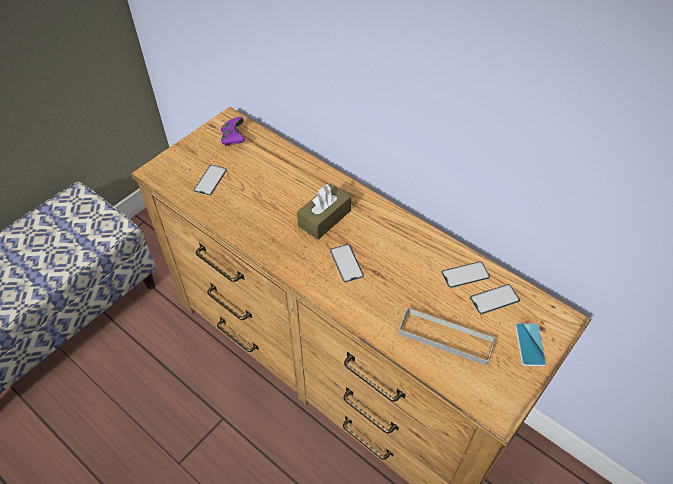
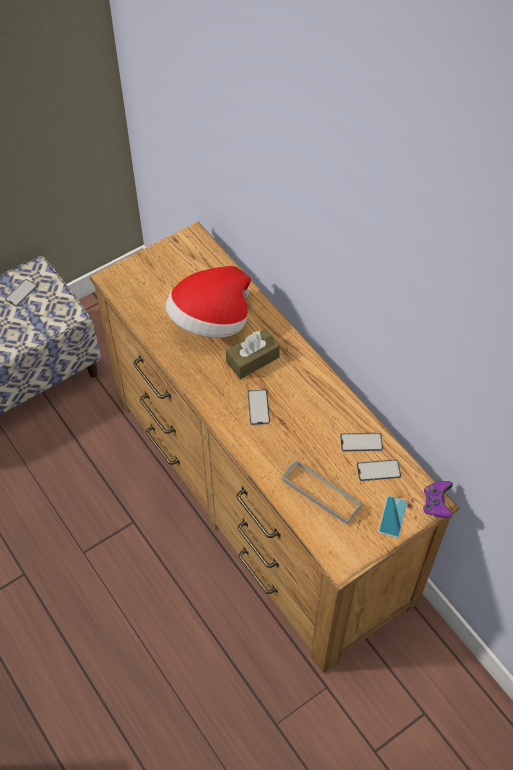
camera: 15 degrees right, 5 degrees up
phone [193,165,227,196] -> phone moved to [5,279,37,306]
purple game controller [221,117,245,146] -> purple game controller moved to [423,481,453,518]
none -> hat [166,266,251,338]

